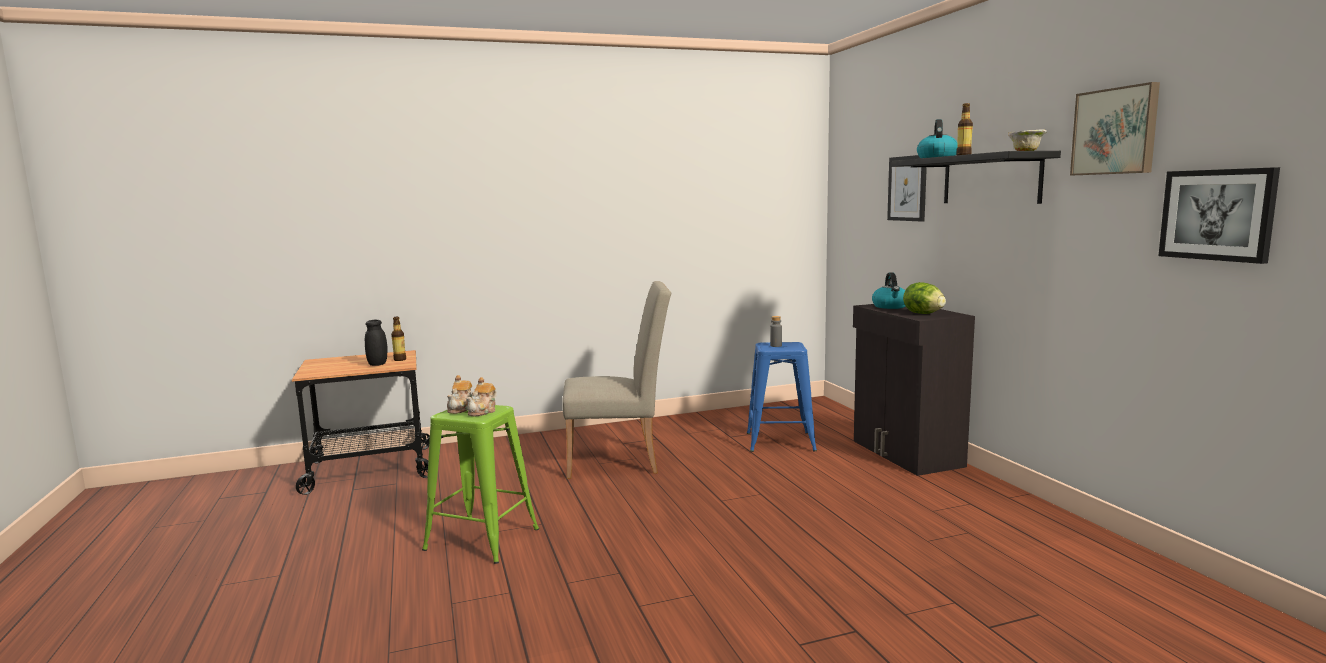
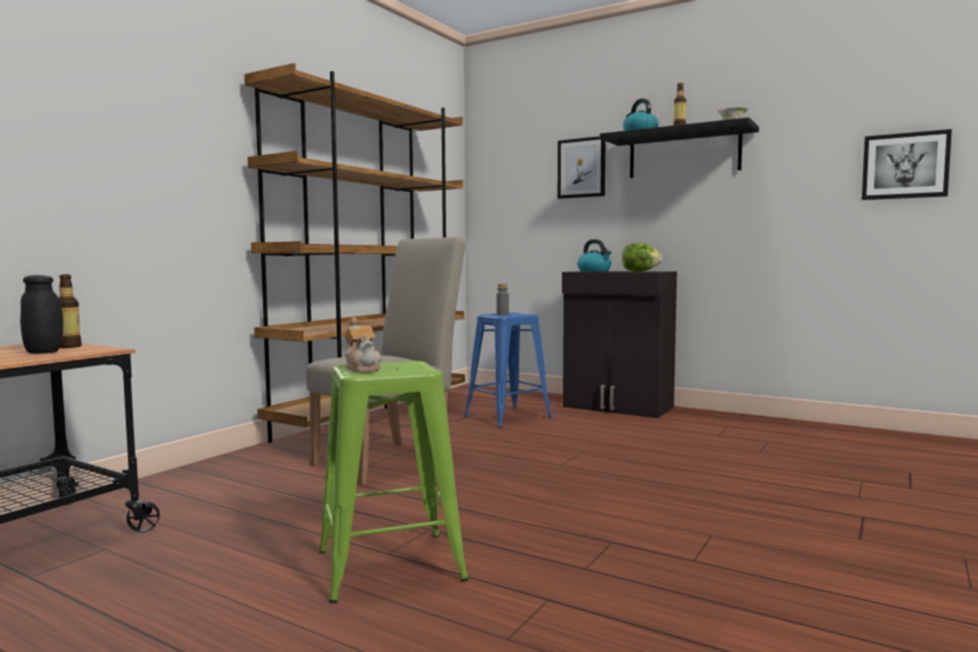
camera: 40 degrees left, 5 degrees down
teapot [466,377,497,416] -> none
picture [1070,82,1160,175] -> none
none -> brown bookcase [244,63,465,443]

